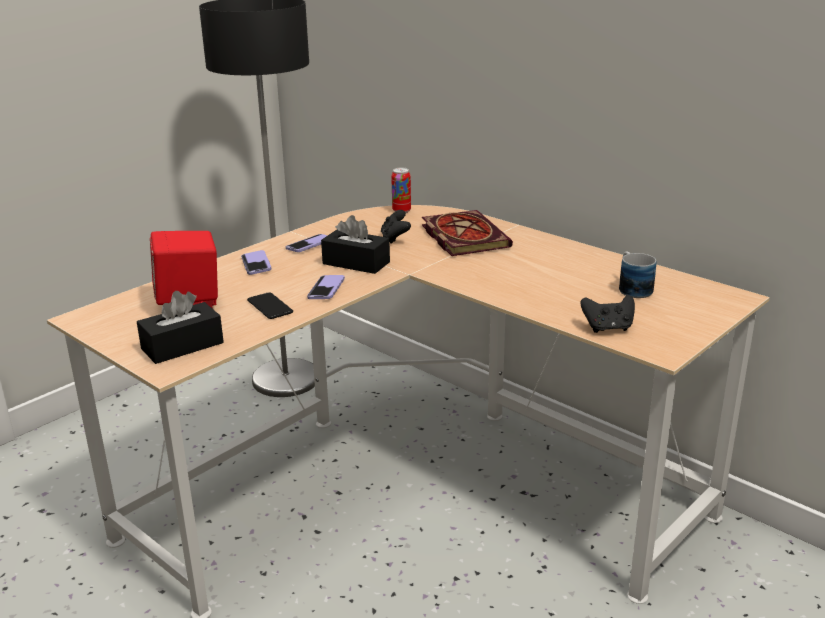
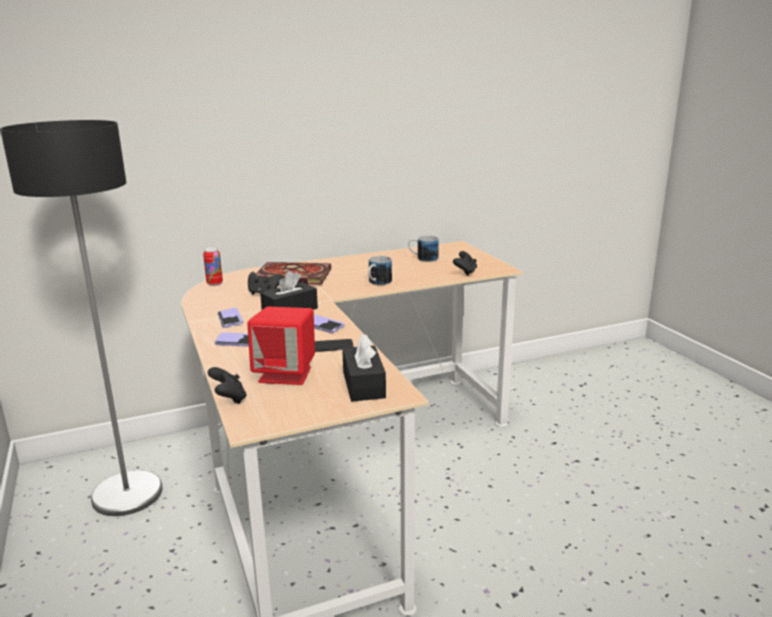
camera: 65 degrees left, 5 degrees down
none -> black game controller [208,367,247,404]
none -> mug [368,256,392,285]

